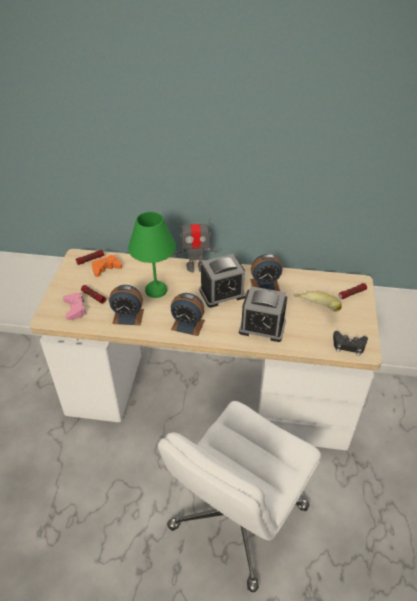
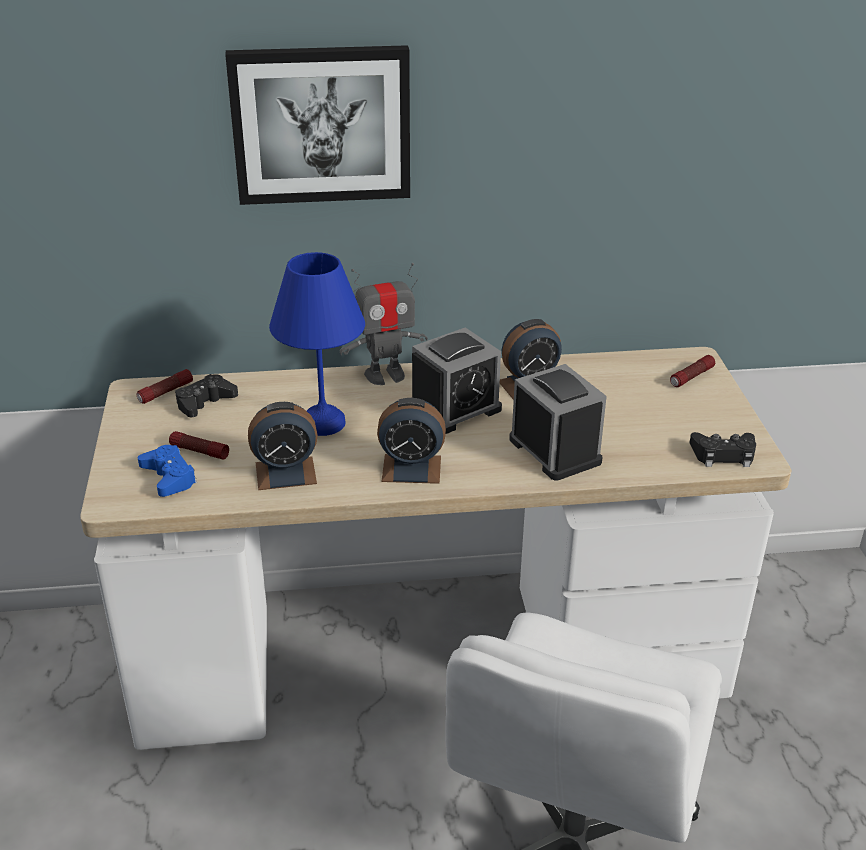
camera: 15 degrees left, 10 degrees down
pink game controller [63,293,87,320] -> blue game controller [138,445,197,497]
orange game controller [92,255,122,277] -> black game controller [175,374,238,417]
green table lamp [128,212,176,298] -> blue table lamp [269,252,365,436]
alarm clock [239,286,287,342] -> alarm clock turned 120 degrees counterclockwise [509,364,607,480]
banana [293,291,342,312] -> none
none -> picture [225,45,410,205]

